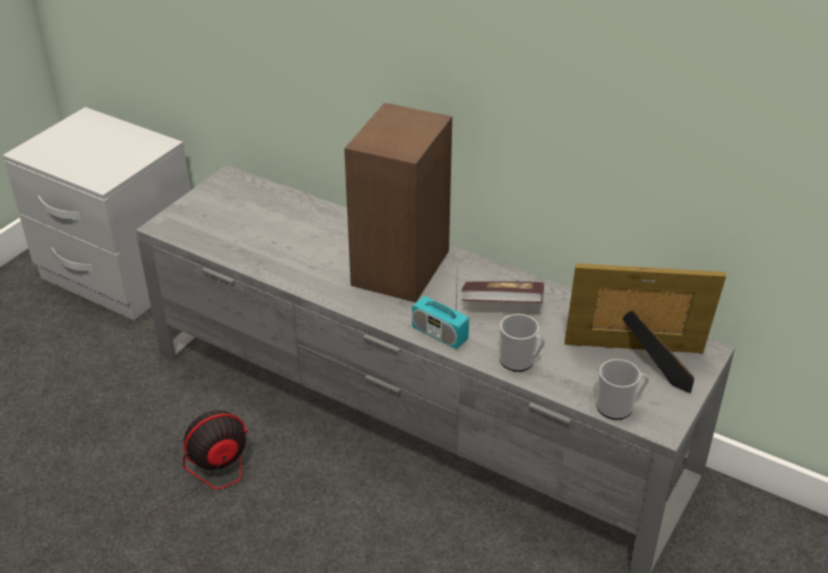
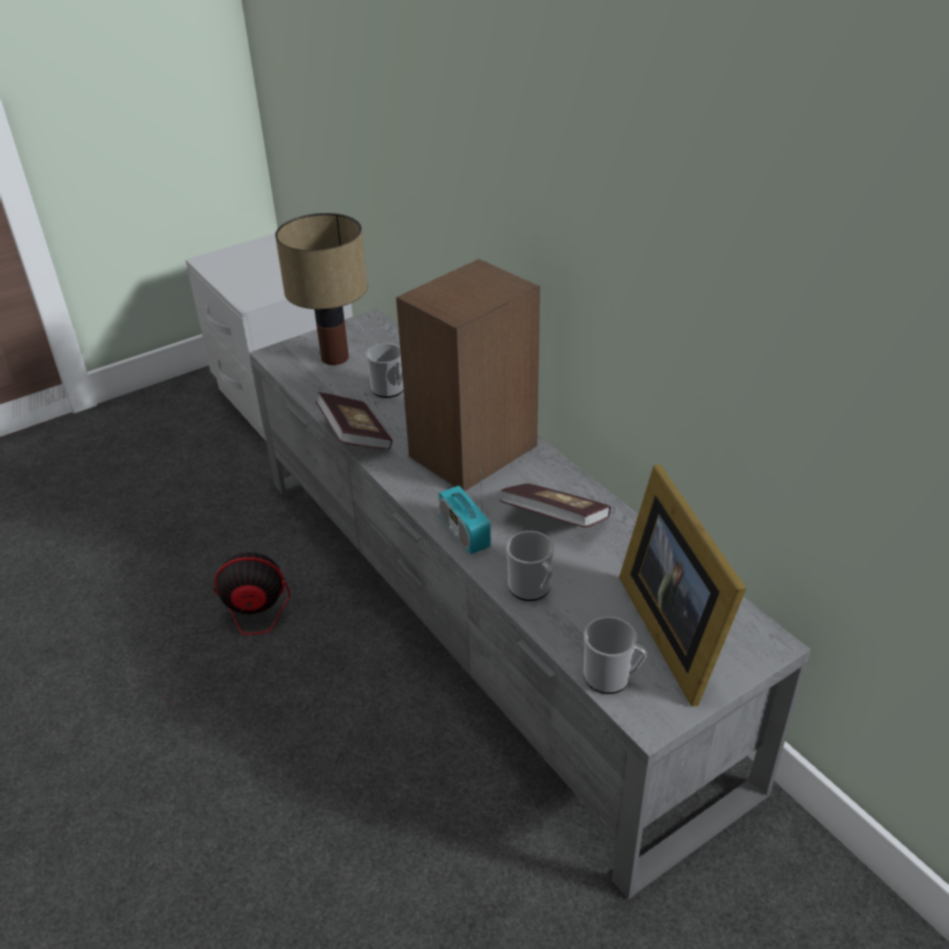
camera: 25 degrees right, 0 degrees up
picture frame [565,263,726,393] -> picture frame turned 135 degrees counterclockwise [619,464,747,707]
none -> table lamp [275,213,367,365]
none -> book [316,392,392,450]
none -> mug [366,343,404,398]

